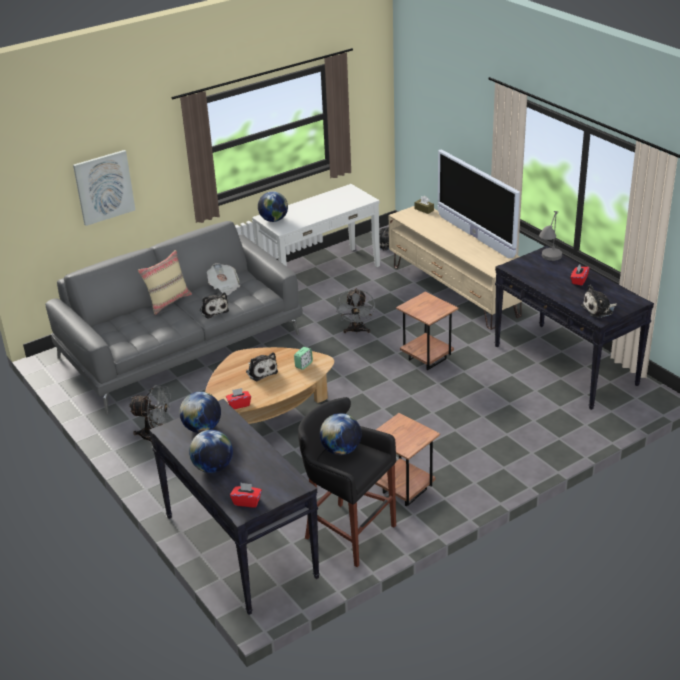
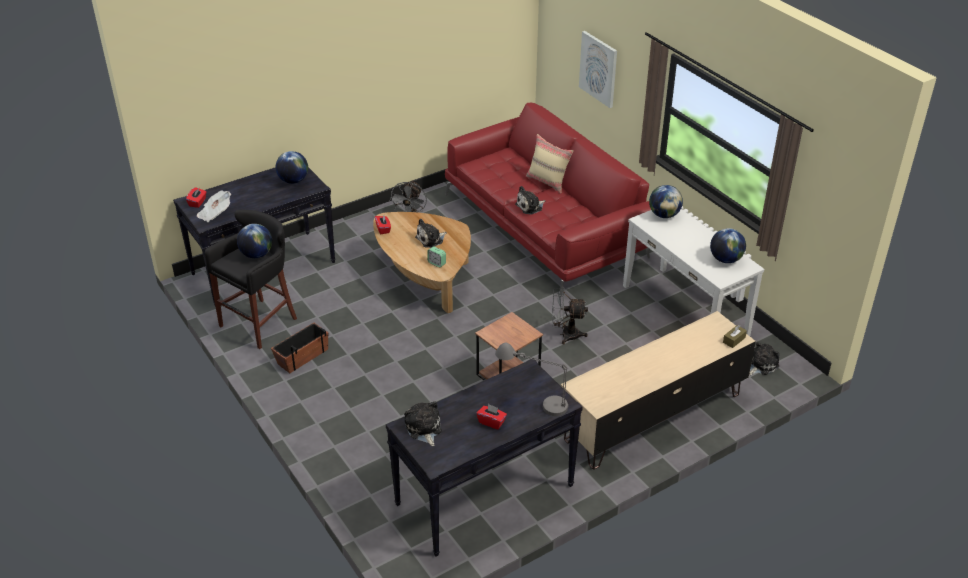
camera: 90 degrees right, 5 degrees up
grey sofa [45,221,303,414] -> red sofa [445,103,651,296]
globe [189,430,233,473] -> globe moved to [710,228,746,263]
newspaper [207,263,240,295] -> newspaper moved to [197,190,231,222]
brown side table [375,413,440,506] -> planter [271,323,328,373]
television [438,150,520,258] -> none

